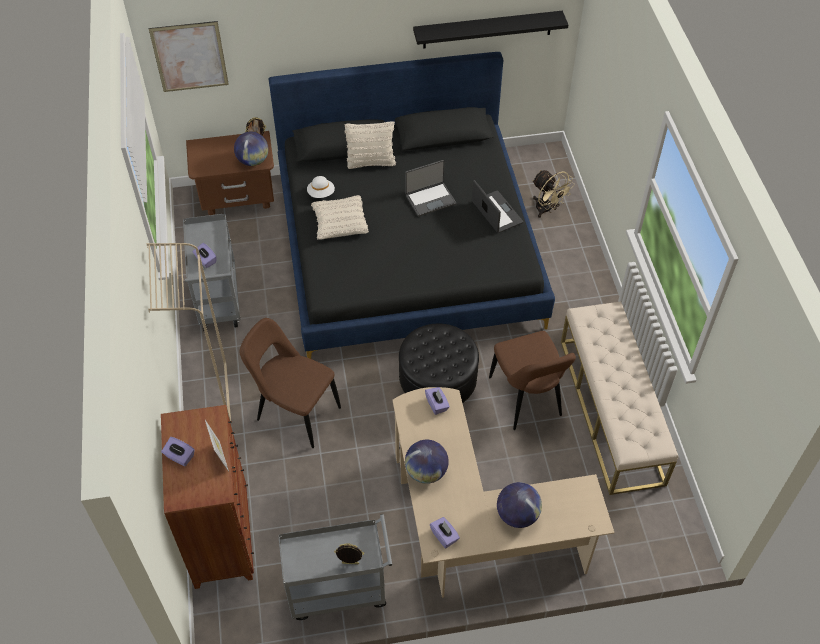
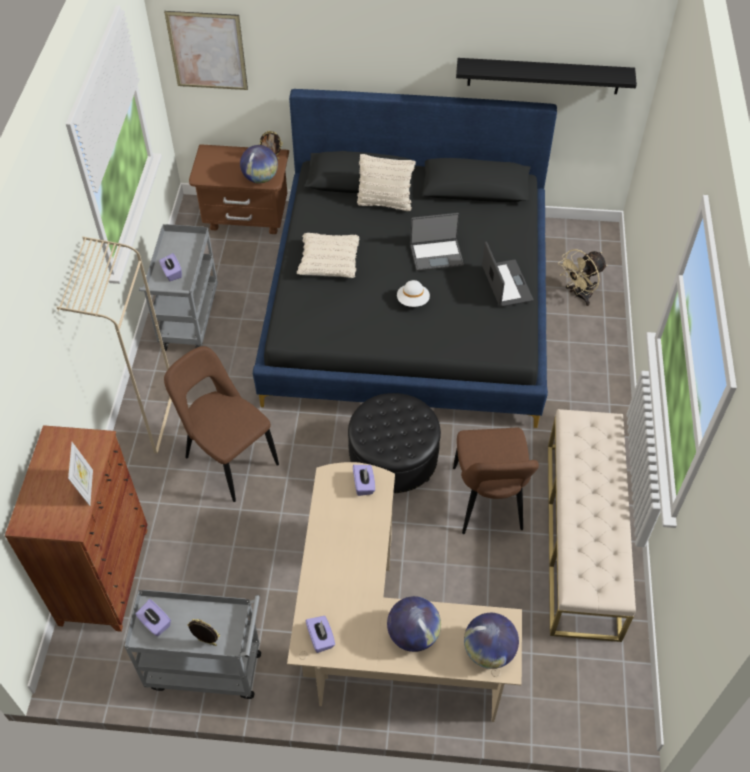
camera: 15 degrees right, 0 degrees up
purple tissue box [161,437,195,466] -> purple tissue box moved to [136,599,171,637]
white hat [307,176,335,198] -> white hat moved to [397,280,430,307]
globe [405,440,449,484] -> globe moved to [464,613,519,669]
beige fan [532,170,575,218] -> beige fan turned 75 degrees clockwise [558,249,607,306]

